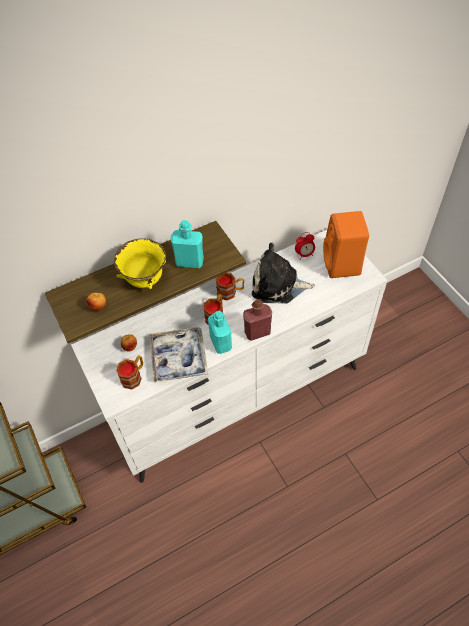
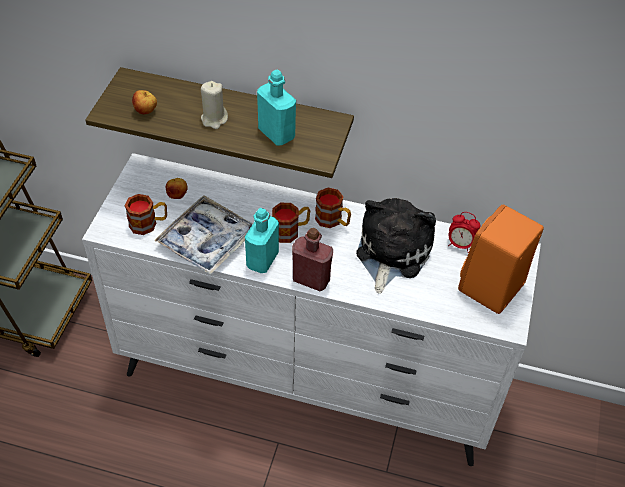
camera: 40 degrees right, 5 degrees down
yellow bowl [114,238,166,290] -> beige candle [201,81,228,129]
plush toy [252,243,315,304] -> plush toy turned 60 degrees clockwise [356,198,436,294]

